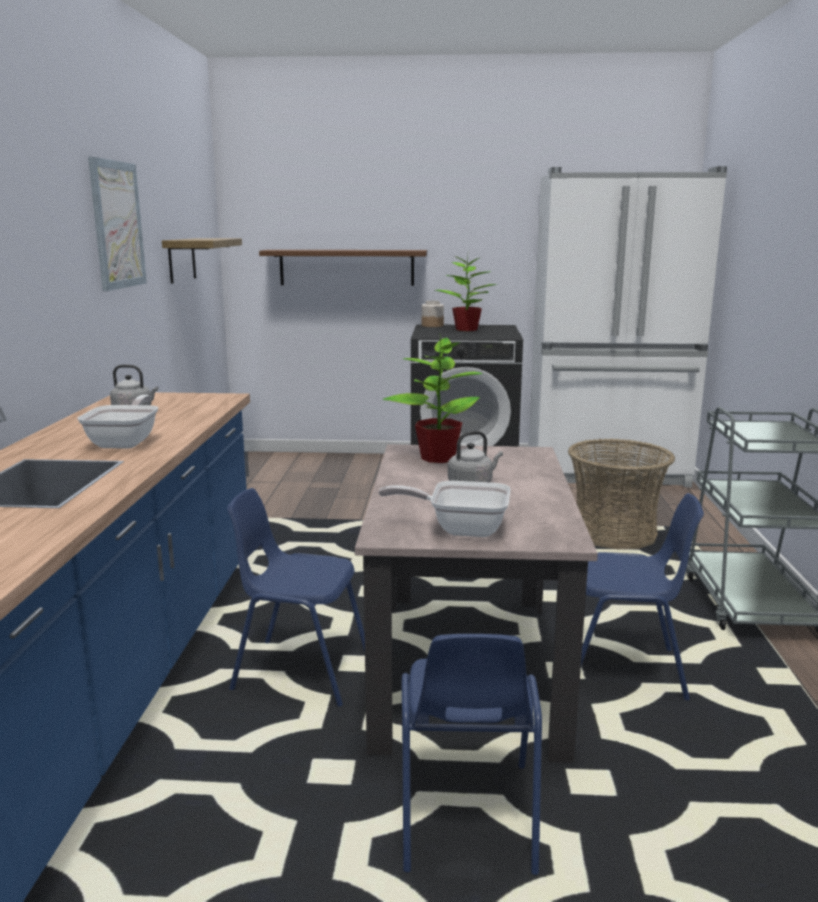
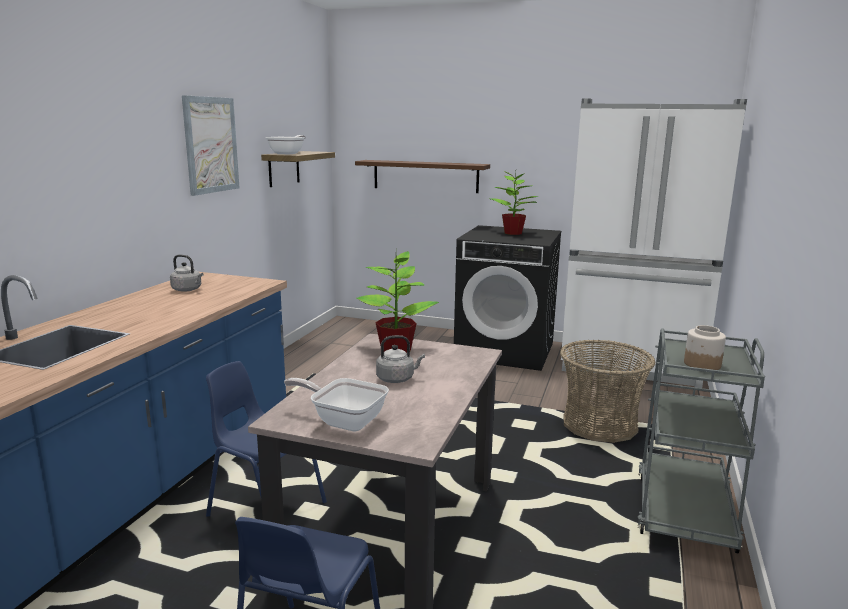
camera: 15 degrees right, 0 degrees up
frying pan [77,395,158,449] -> frying pan moved to [266,135,306,154]
jar [421,301,444,327] -> jar moved to [684,325,726,370]
blue chair [581,493,704,700] -> none

